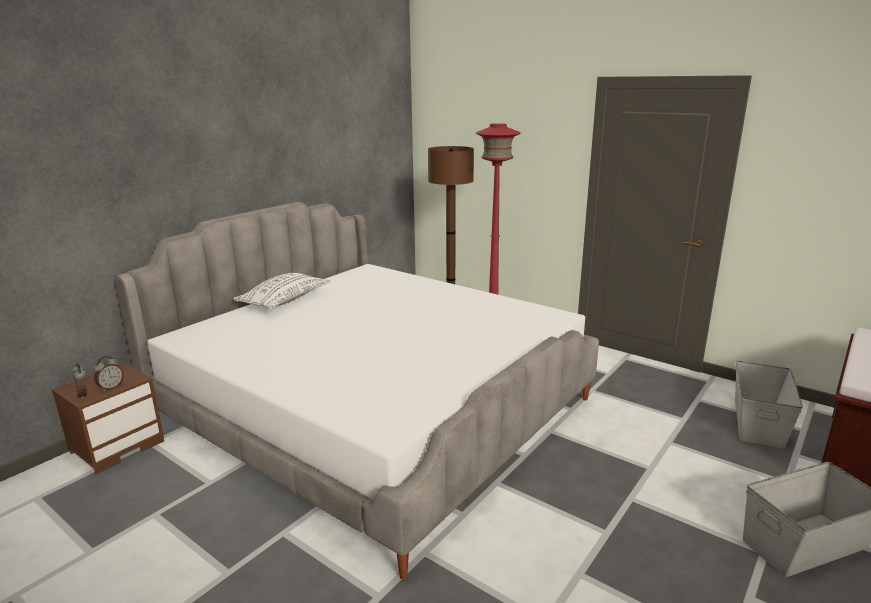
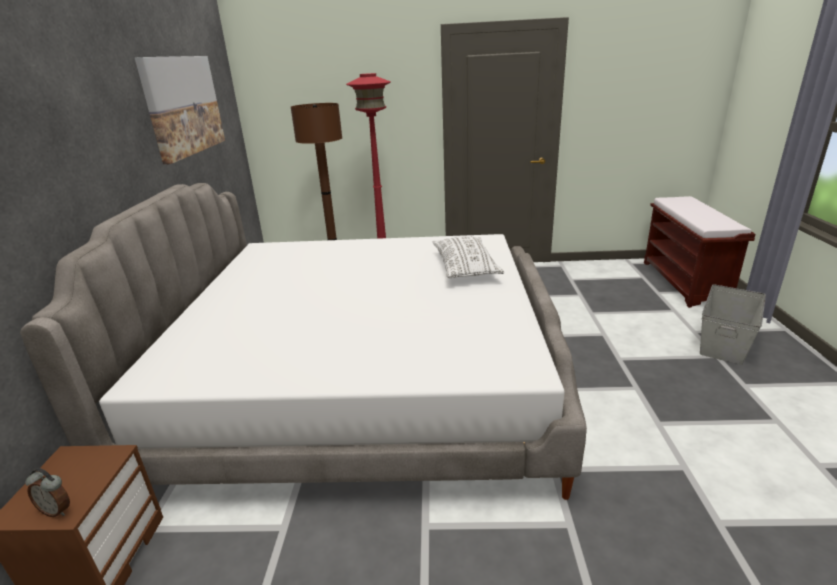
camera: 35 degrees left, 5 degrees up
alarm clock [94,356,124,392] -> none
white pillow [233,273,330,309] -> white pillow moved to [432,236,504,278]
grey storage box [735,361,803,449] -> none
none -> picture [135,56,225,165]

